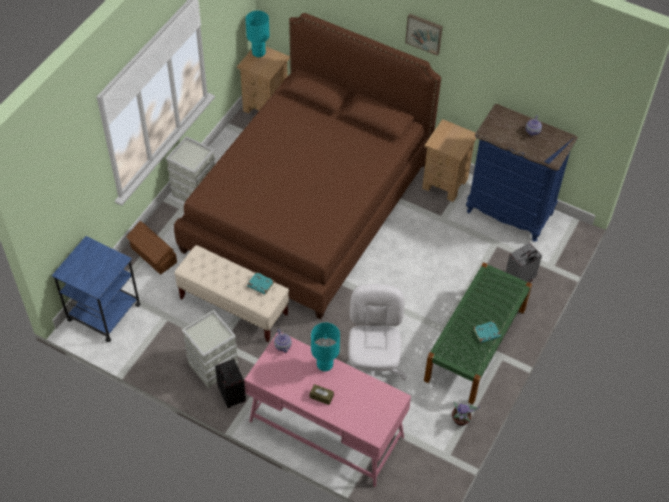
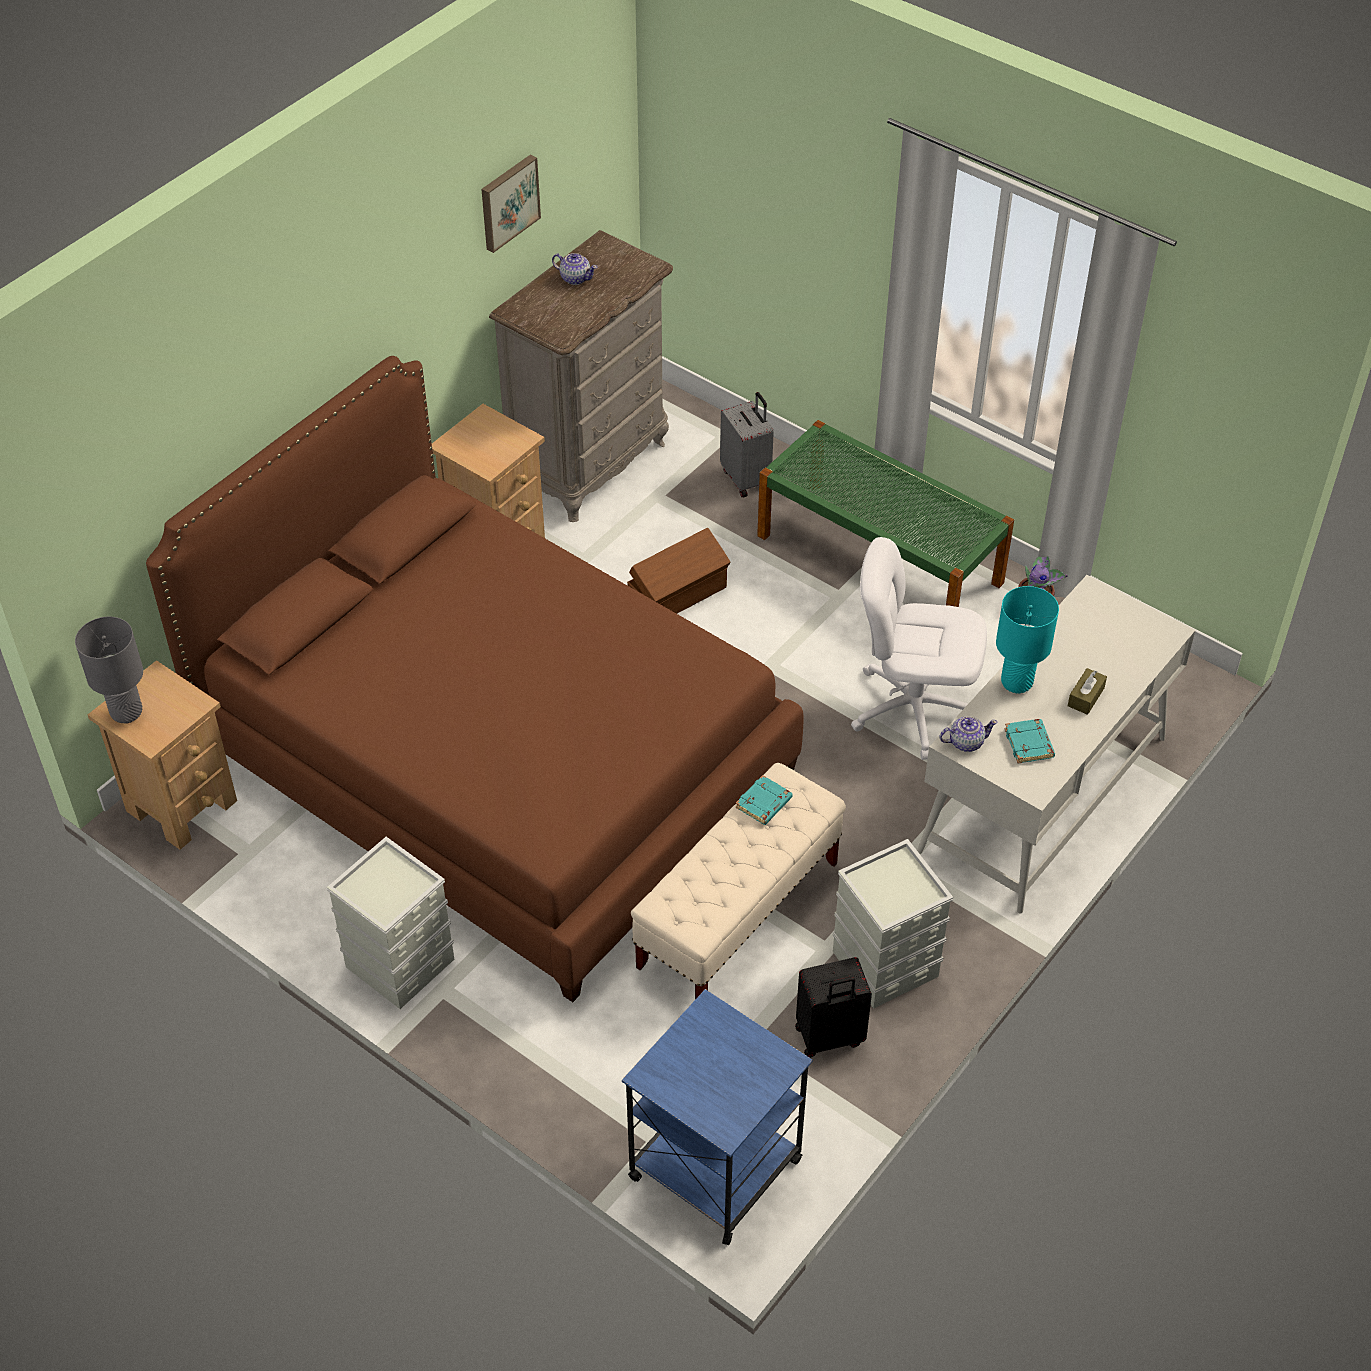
camera: 80 degrees left, 5 degrees down
brown storage box [126,221,177,275] -> brown storage box moved to [627,528,731,614]
black suitcase [215,359,246,408] -> black suitcase moved to [795,957,872,1058]
pink desk [244,332,411,487] -> white desk [917,575,1196,914]
turquoise table lamp [246,11,270,57] -> grey table lamp [75,617,143,723]
picture [405,14,443,56] -> picture moved to [481,155,541,253]
blue dresser [466,104,578,242] -> beige dresser [489,230,673,522]
turquoise book [474,321,501,343] -> turquoise book moved to [1004,719,1055,763]

